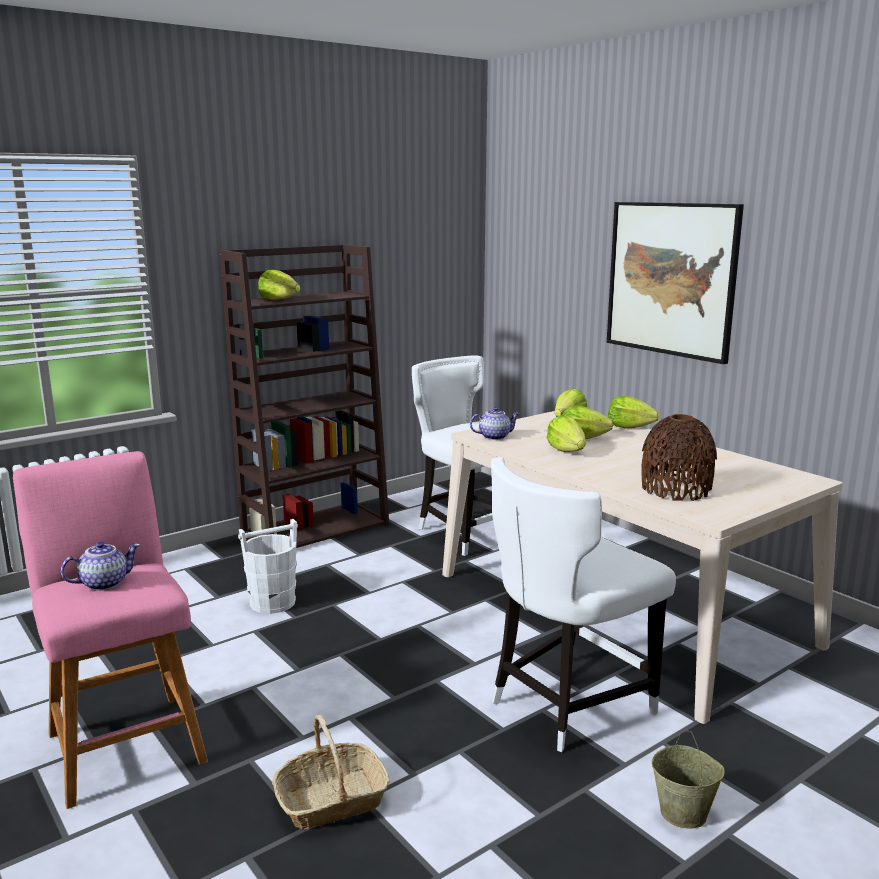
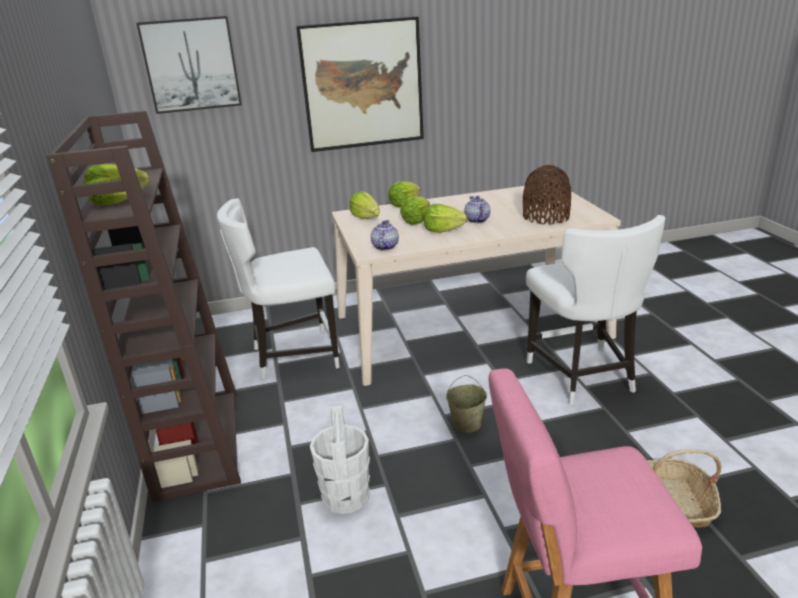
camera: 65 degrees left, 10 degrees up
teapot [61,542,140,591] -> teapot moved to [464,196,490,223]
beige bucket [652,731,725,829] -> beige bucket moved to [446,375,487,433]
none -> picture [136,16,242,114]

